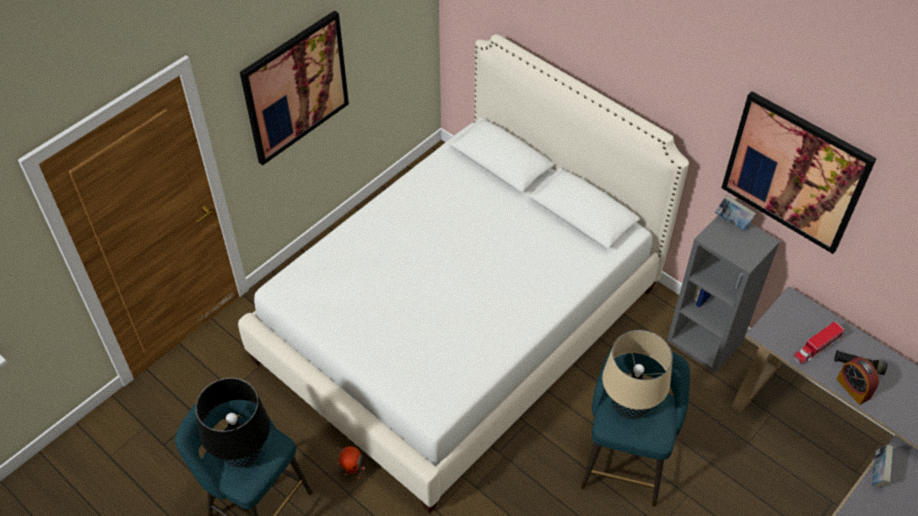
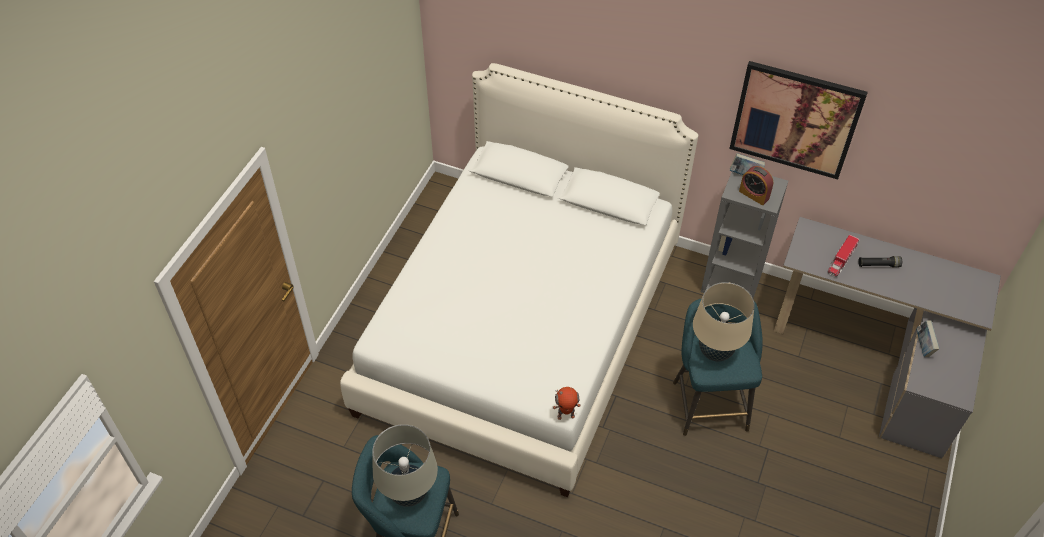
camera: 20 degrees left, 0 degrees up
black table lamp [195,378,270,468] -> beige table lamp [372,424,438,507]
picture [240,10,349,165] -> none
toy robot [337,446,365,479] -> toy robot moved to [553,387,581,420]
alarm clock [836,357,879,405] -> alarm clock moved to [739,166,773,205]

